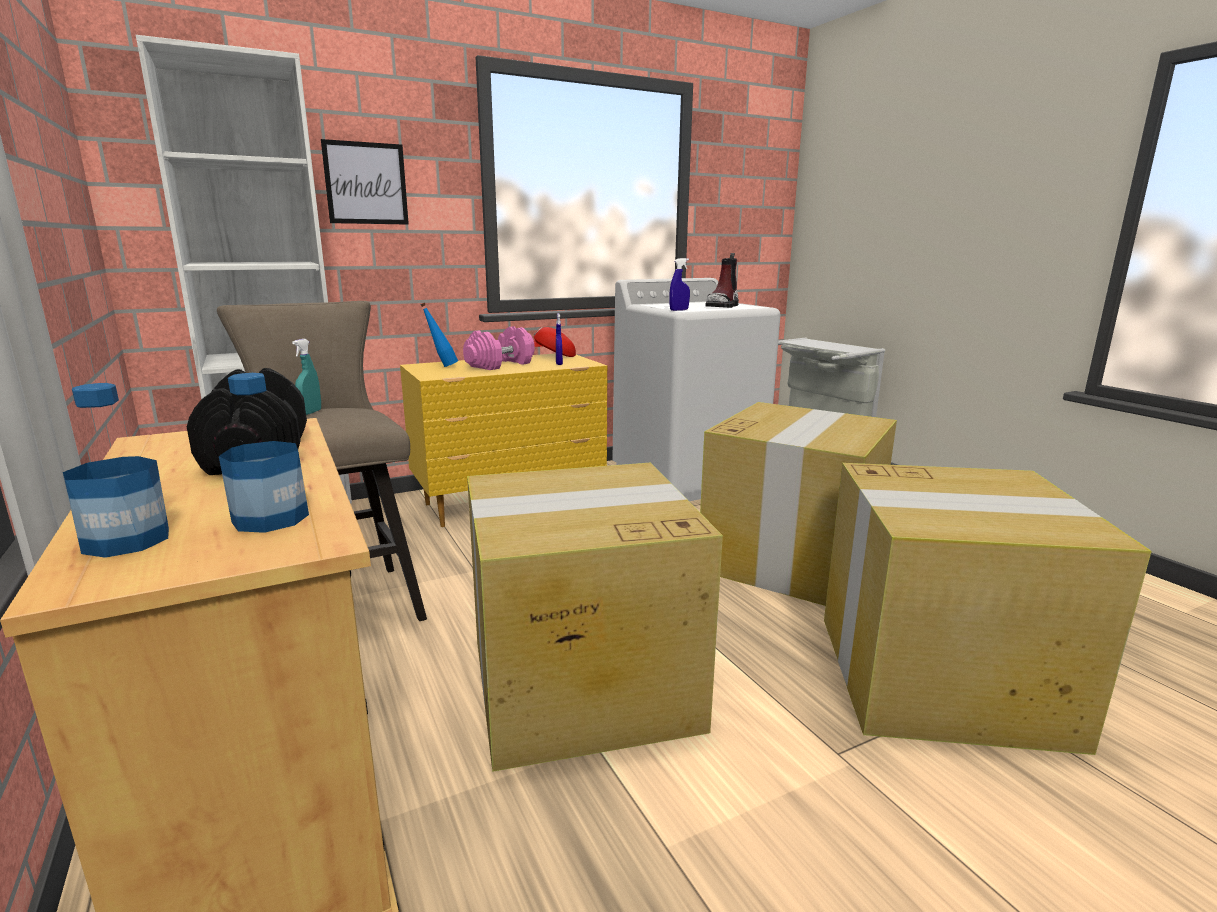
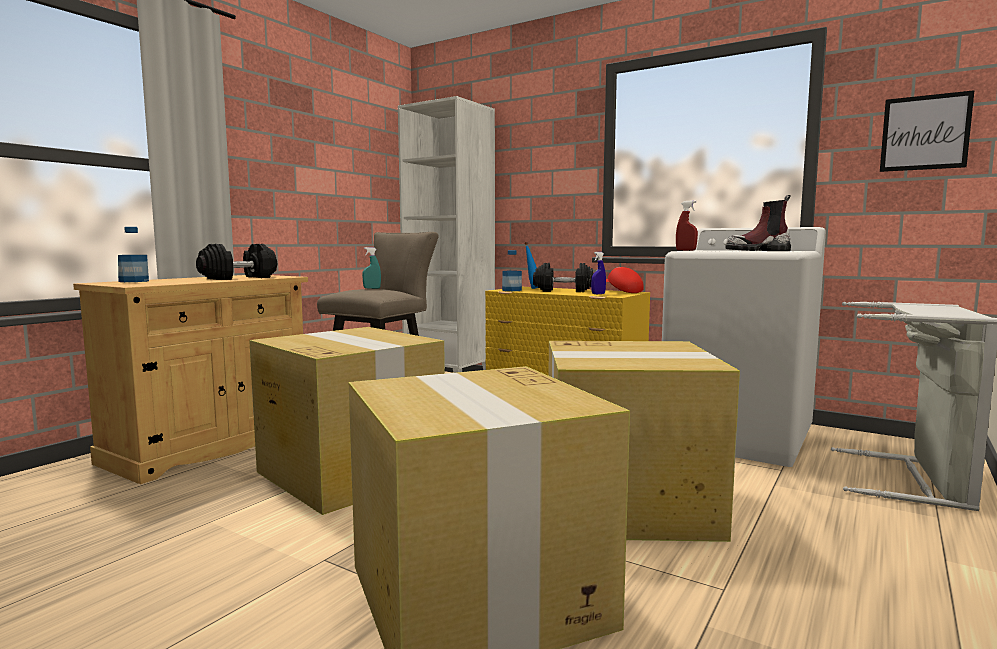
camera: 60 degrees right, 10 degrees down
bottle [219,373,309,533] -> bottle moved to [502,250,522,291]
picture [321,139,409,225] -> picture moved to [880,90,974,172]
pink dumbbell [463,326,534,370] -> black dumbbell [533,263,594,292]
blue spray bottle [669,258,690,311] -> red spray bottle [676,200,698,251]

